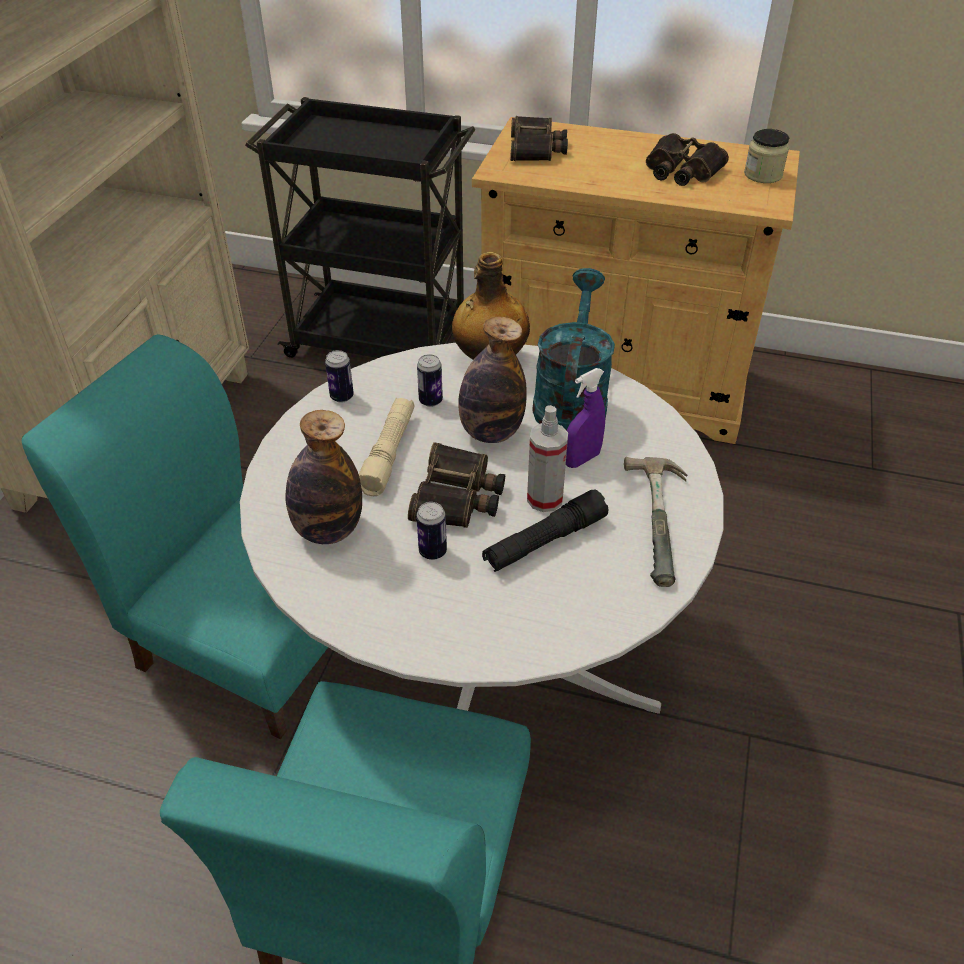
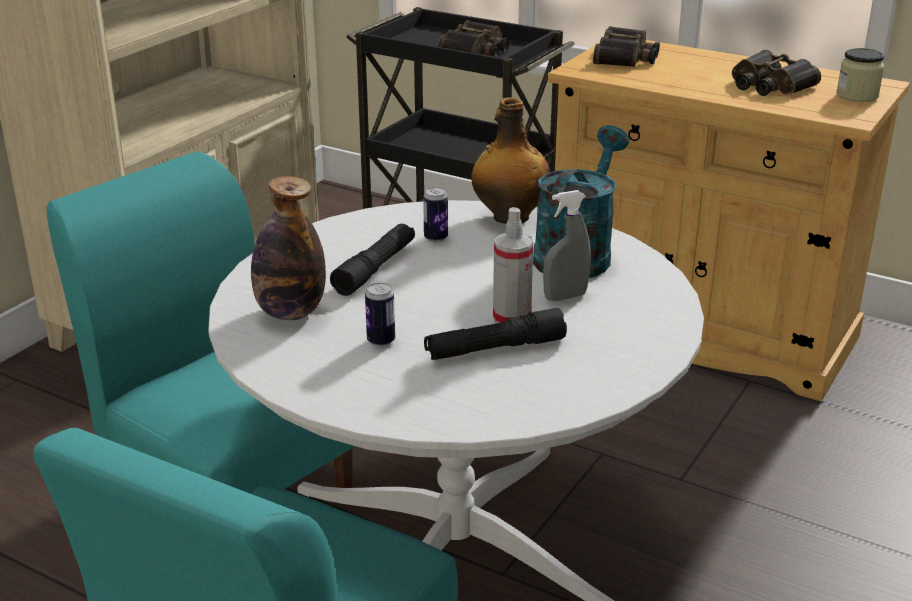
camera: 15 degrees right, 15 degrees down
can [325,350,354,403] -> none
beige flashlight [359,398,414,496] -> black flashlight [330,224,415,296]
binoculars [408,442,505,528] -> binoculars moved to [438,20,509,57]
bottle [458,317,527,443] -> none
purple spray bottle [566,368,605,468] -> grey spray bottle [543,190,591,301]
hammer [624,457,687,587] -> none

